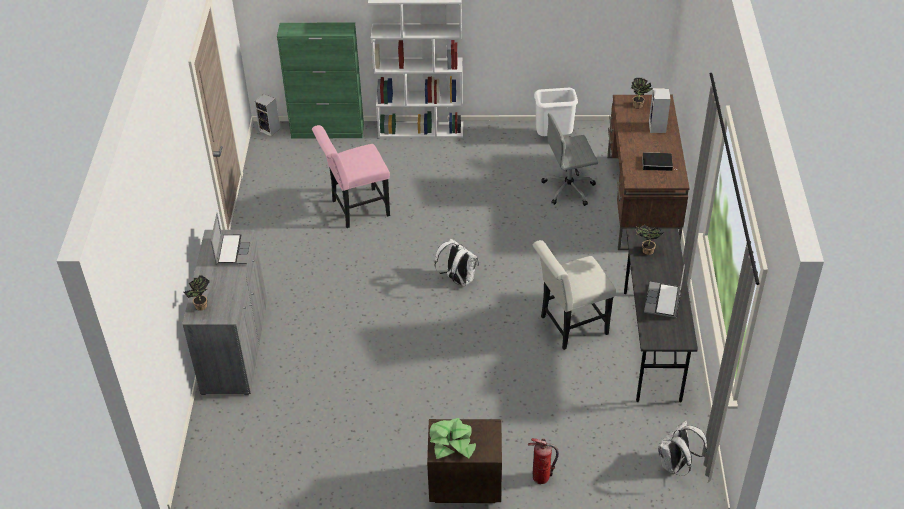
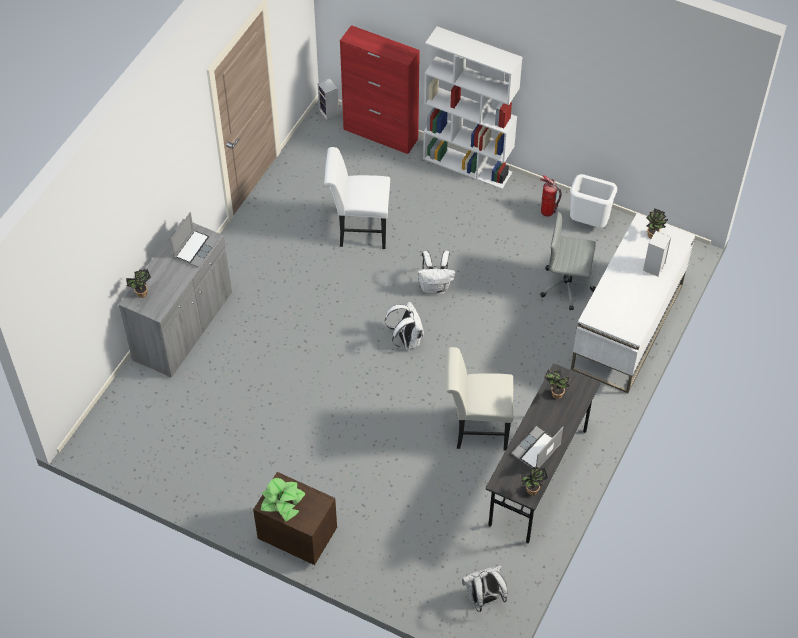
camera: 25 degrees right, 10 degrees up
green cabinet [277,22,364,138] -> red cabinet [340,25,420,154]
pink chair [312,125,390,228] -> white chair [324,147,390,249]
fire extinguisher [528,438,559,484] -> fire extinguisher moved to [540,175,562,216]
brown desk [607,95,690,250] -> white desk [571,214,695,393]
book [642,152,678,171] -> none
none -> white backpack [418,251,455,294]
none -> potted plant [521,466,548,495]

